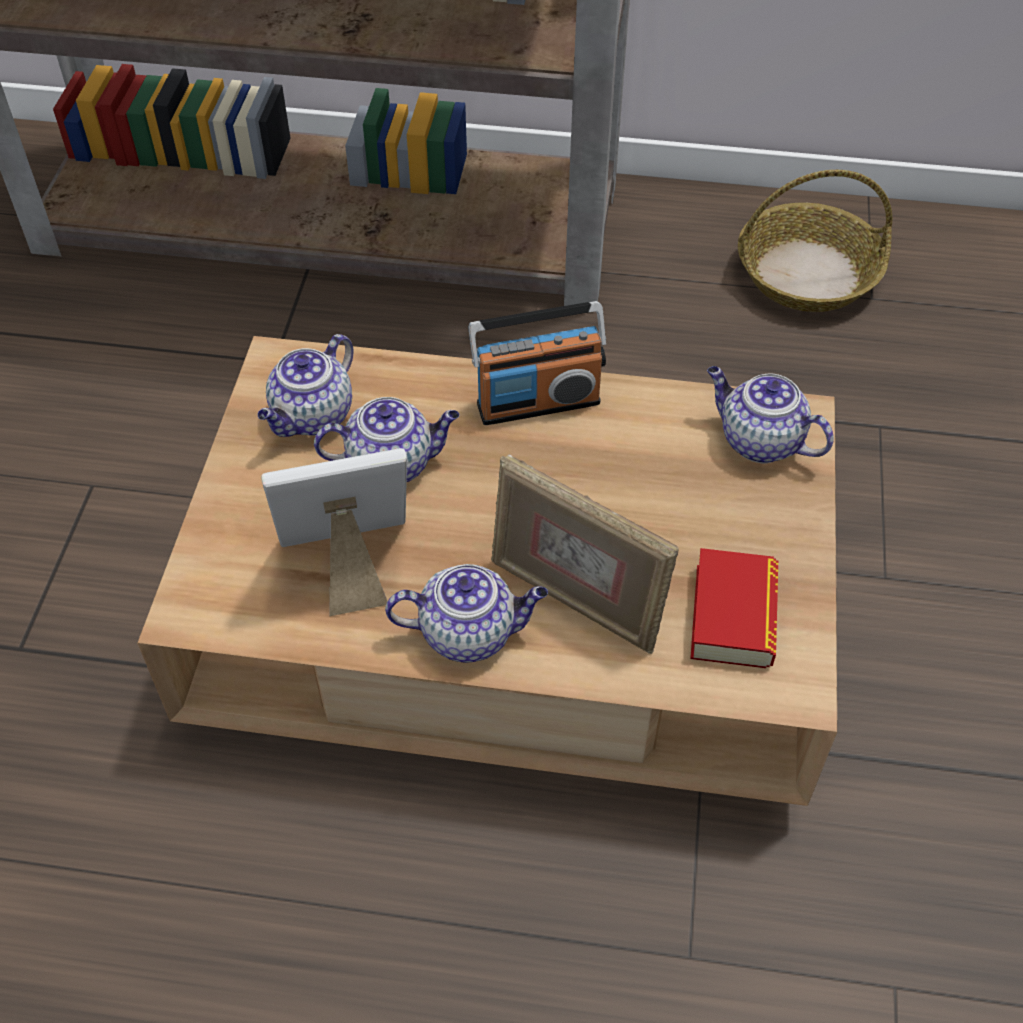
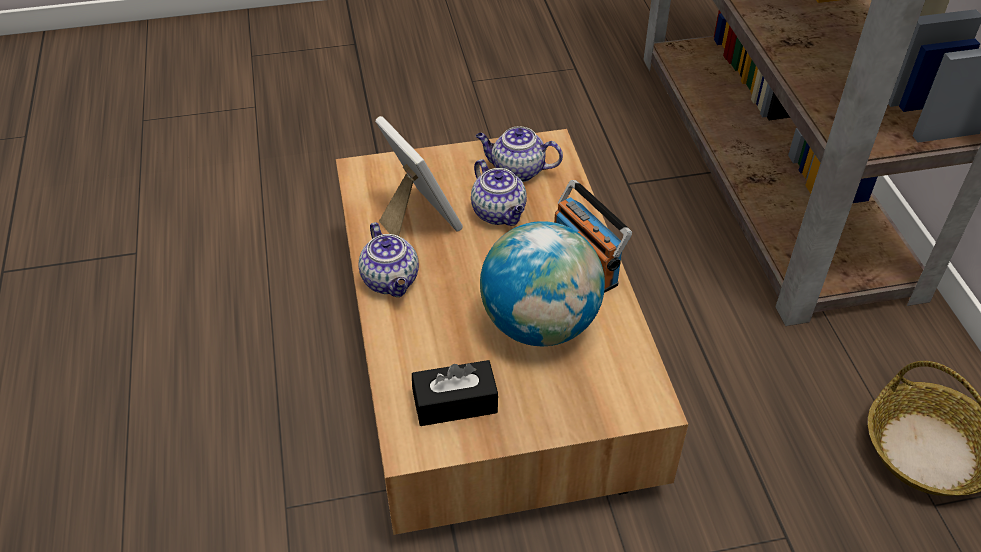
camera: 70 degrees right, 5 degrees down
picture frame [491,454,679,654] -> none
book [690,548,778,668] -> black tissue box [412,360,498,426]
teapot [707,366,834,463] -> none
none -> globe [480,221,605,346]

